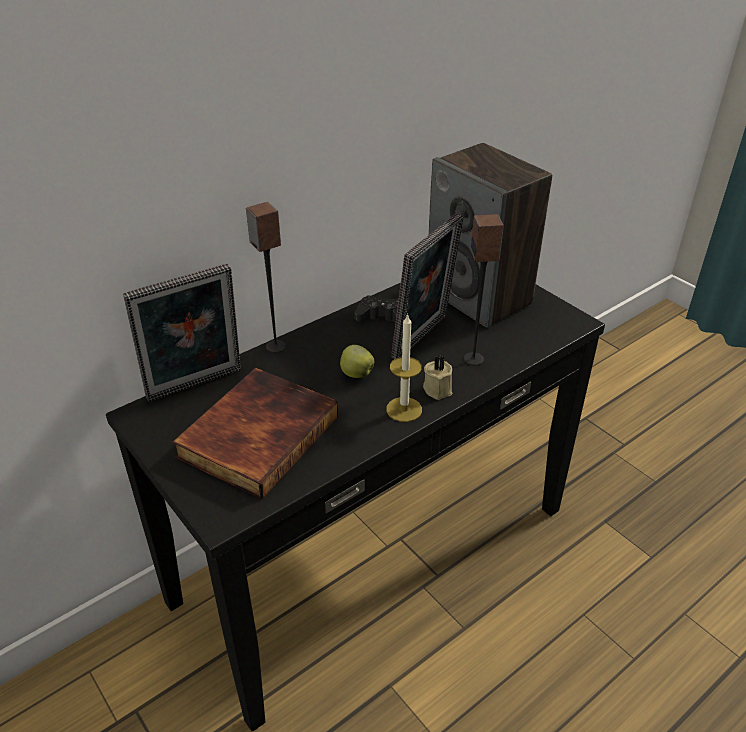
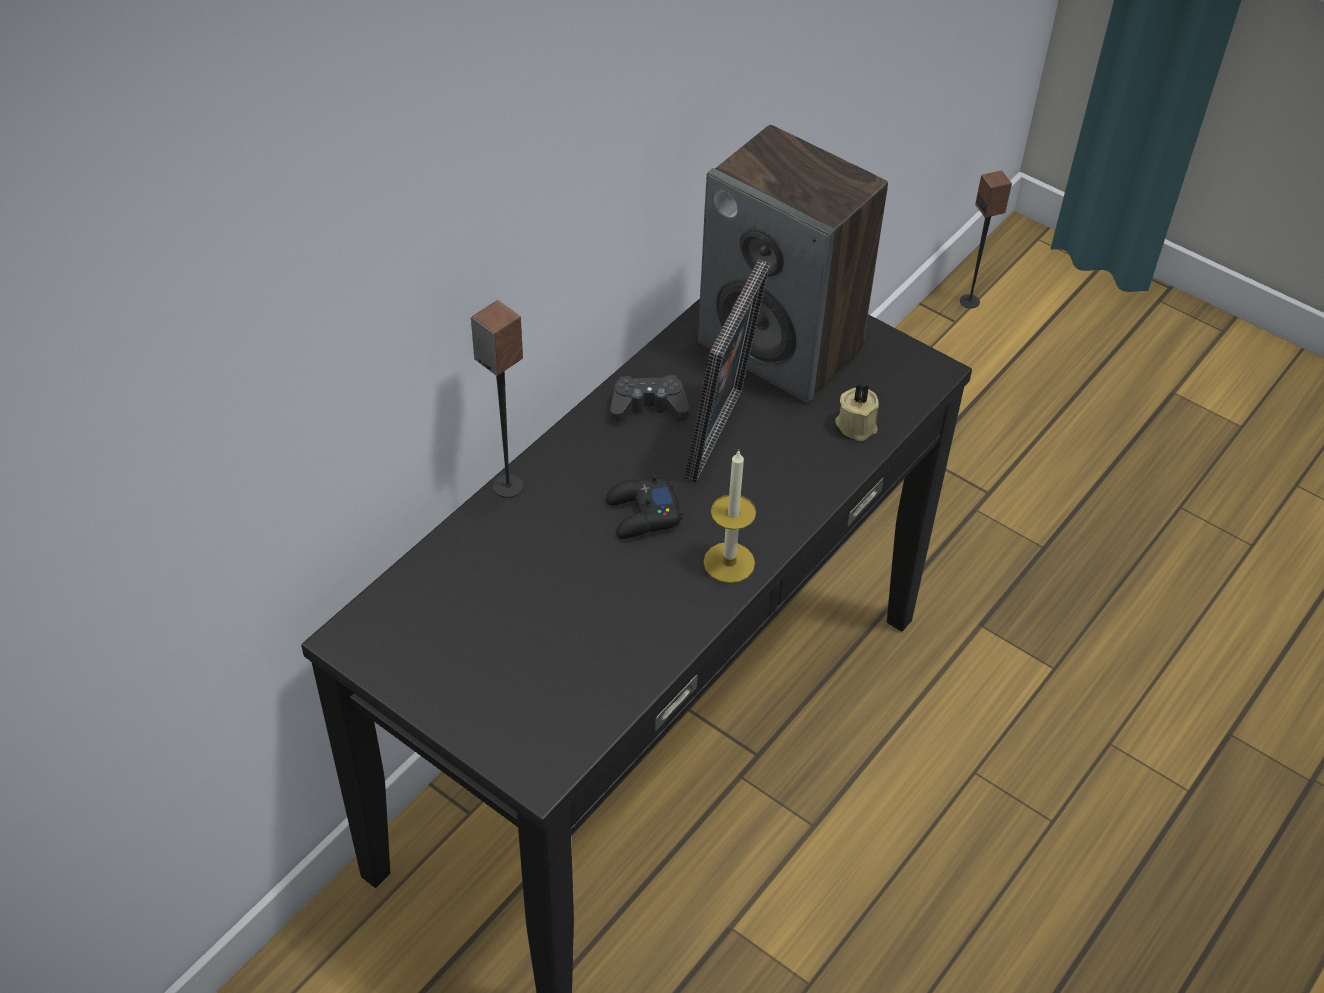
camera: 15 degrees left, 10 degrees up
picture frame [123,264,241,402] -> none
book [172,368,338,500] -> none
apple [340,345,375,378] -> black game controller [606,474,683,539]
beige candle [423,356,452,400] -> beige candle moved to [835,383,879,441]
speaker [464,214,504,366] -> speaker moved to [960,171,1012,308]

